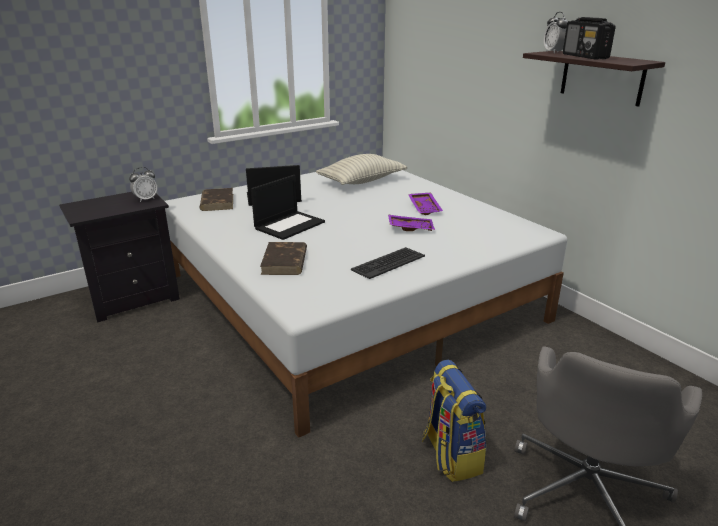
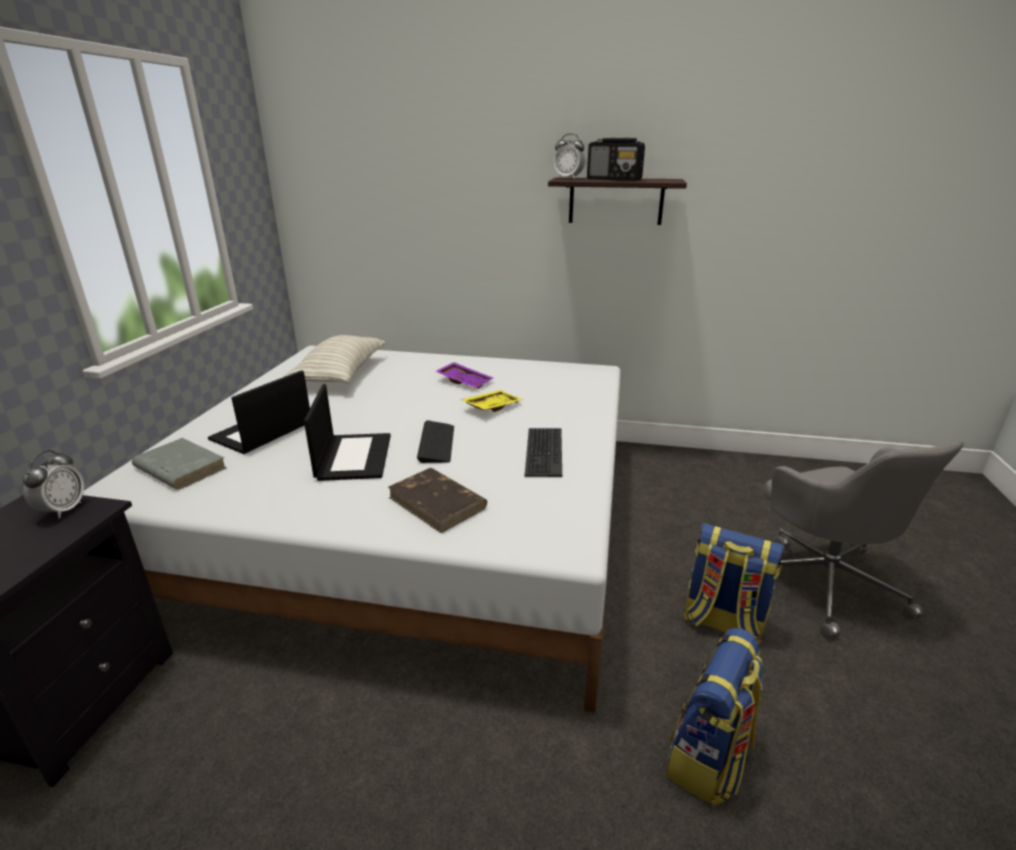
camera: 45 degrees left, 0 degrees up
brown book [200,188,233,211] -> grey book [132,438,226,490]
purple tray [388,215,435,231] -> yellow tray [461,390,523,412]
none -> keyboard [417,420,454,463]
none -> backpack [666,628,763,806]

